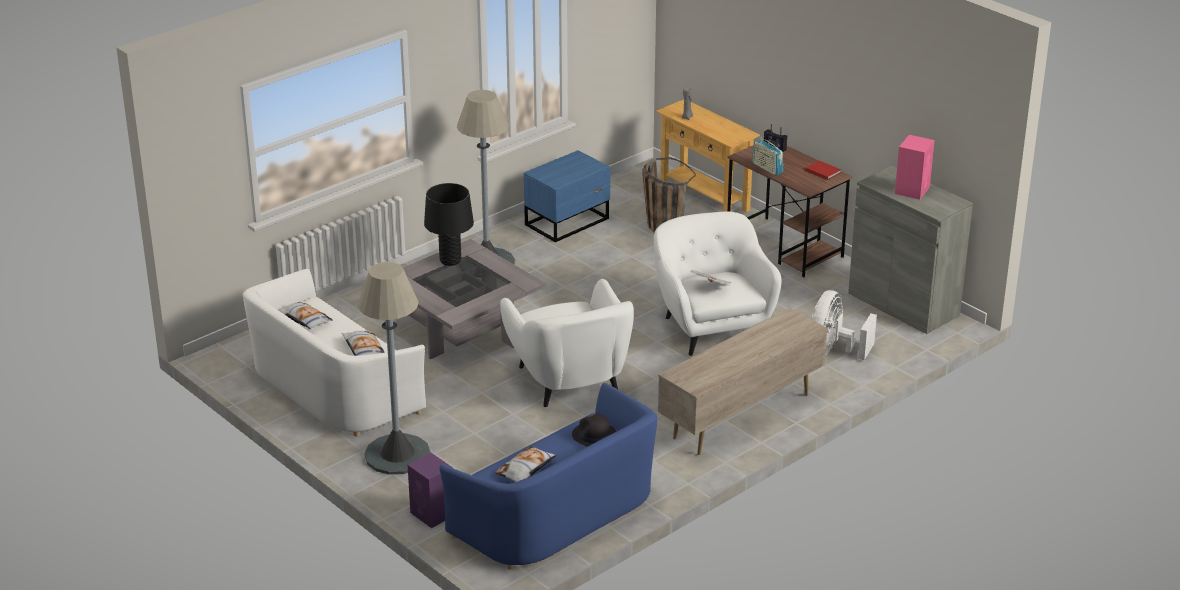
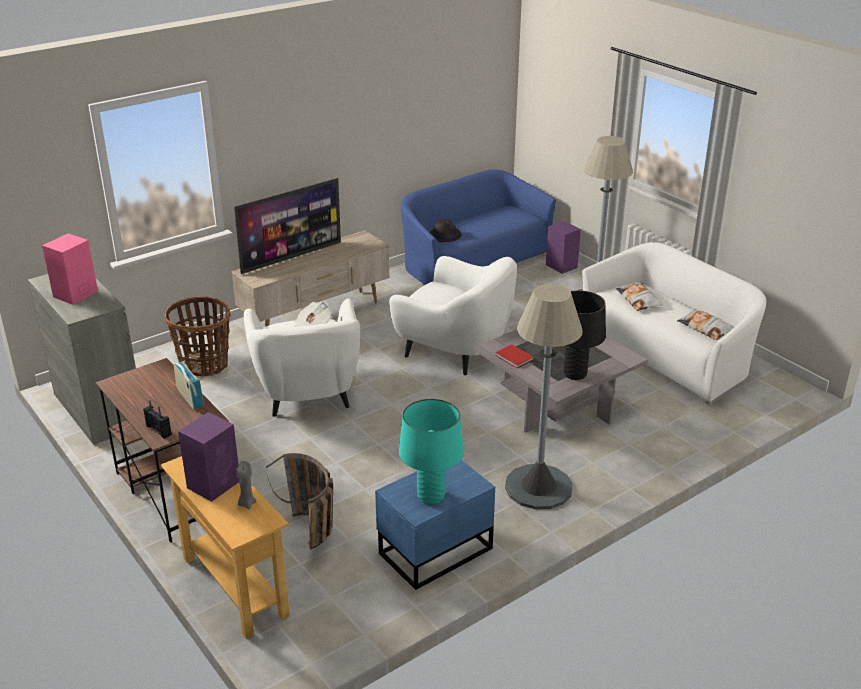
camera: 175 degrees left, 0 degrees up
pillow [495,446,557,482] -> none
white armchair [500,279,634,407] -> white armchair turned 135 degrees clockwise [389,256,517,375]
red book [806,161,841,180] -> red book moved to [495,345,534,368]
white fan [811,290,877,360] -> basket [165,297,230,377]
none -> purple speaker [178,412,239,502]
none -> television [234,178,341,274]
none -> turquoise table lamp [399,399,464,505]

